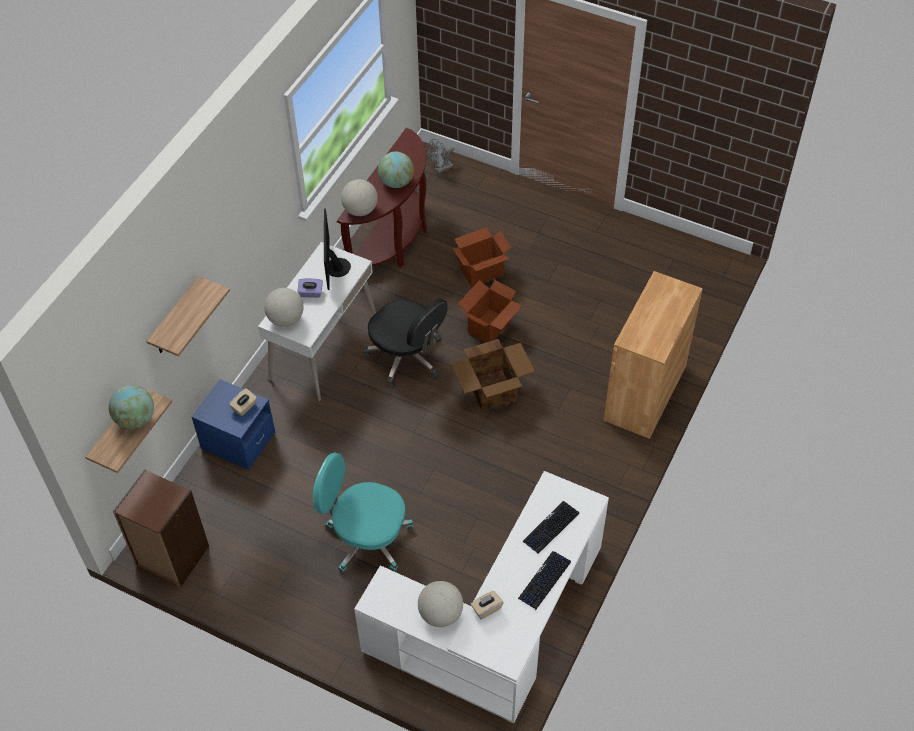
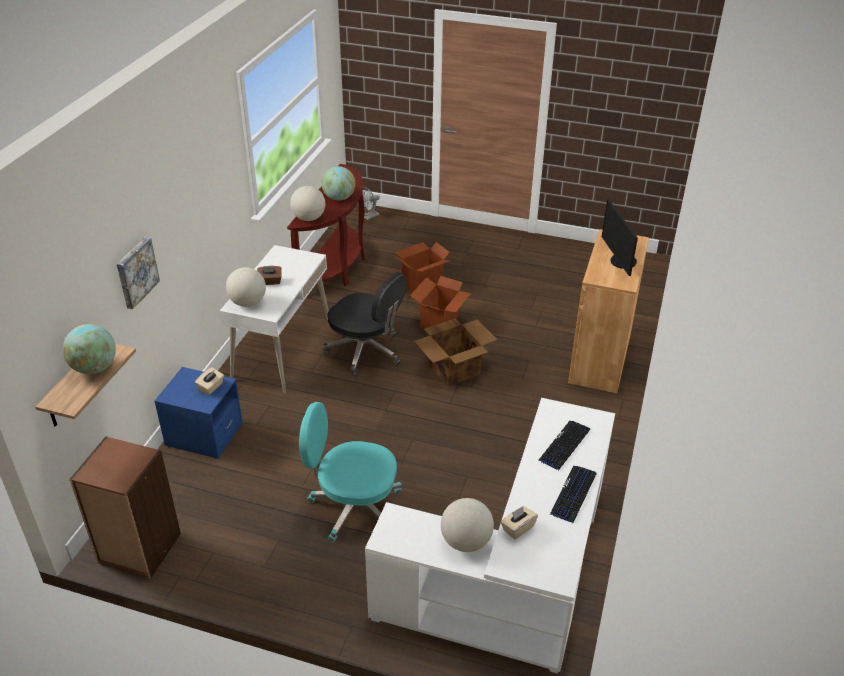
camera: 10 degrees left, 15 degrees down
shelf [146,276,230,356] -> picture [117,237,160,309]
purple tissue box [298,278,323,298] -> brown tissue box [257,266,282,285]
monitor [324,208,351,291] -> monitor moved to [602,199,638,277]

